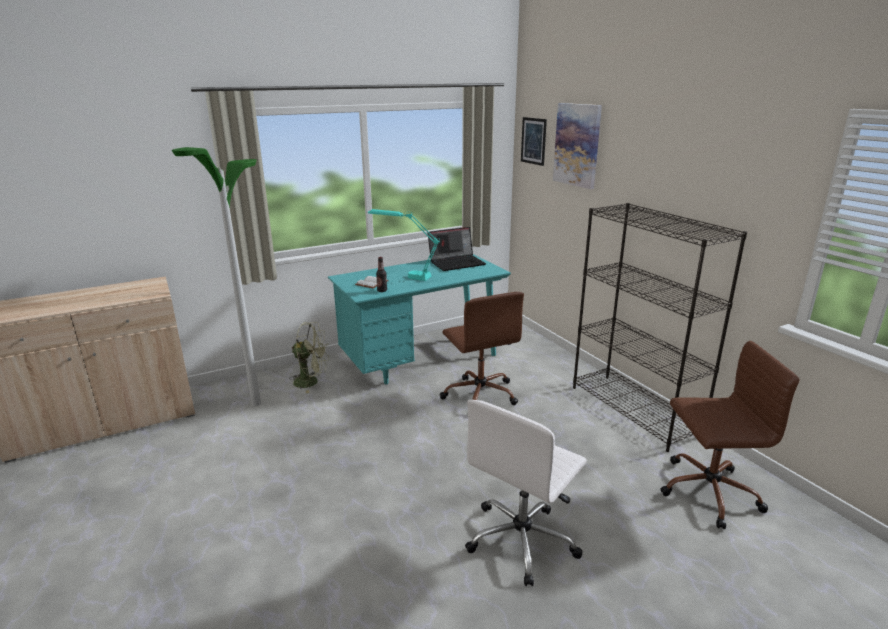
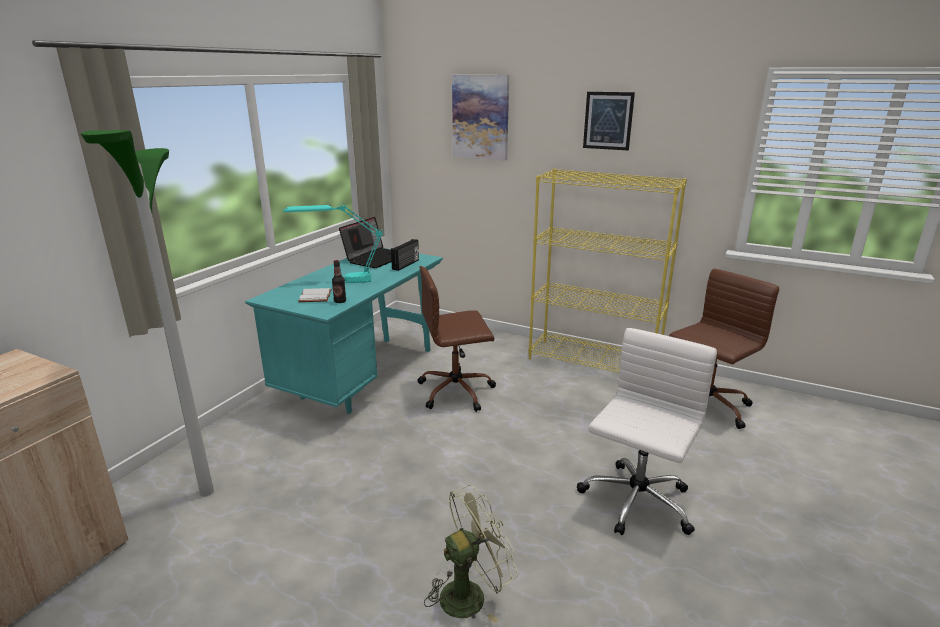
camera: 35 degrees left, 0 degrees up
green fan [289,322,329,393] -> green fan moved to [424,485,519,623]
brown office chair [440,292,524,405] -> brown office chair turned 135 degrees clockwise [418,266,496,412]
white office chair [465,400,587,586] -> white office chair turned 150 degrees counterclockwise [577,328,717,535]
picture [521,117,547,166] -> picture moved to [583,92,635,150]
black bookcase [573,203,747,452] -> yellow bookcase [528,169,687,373]
none -> radio [391,239,419,271]

